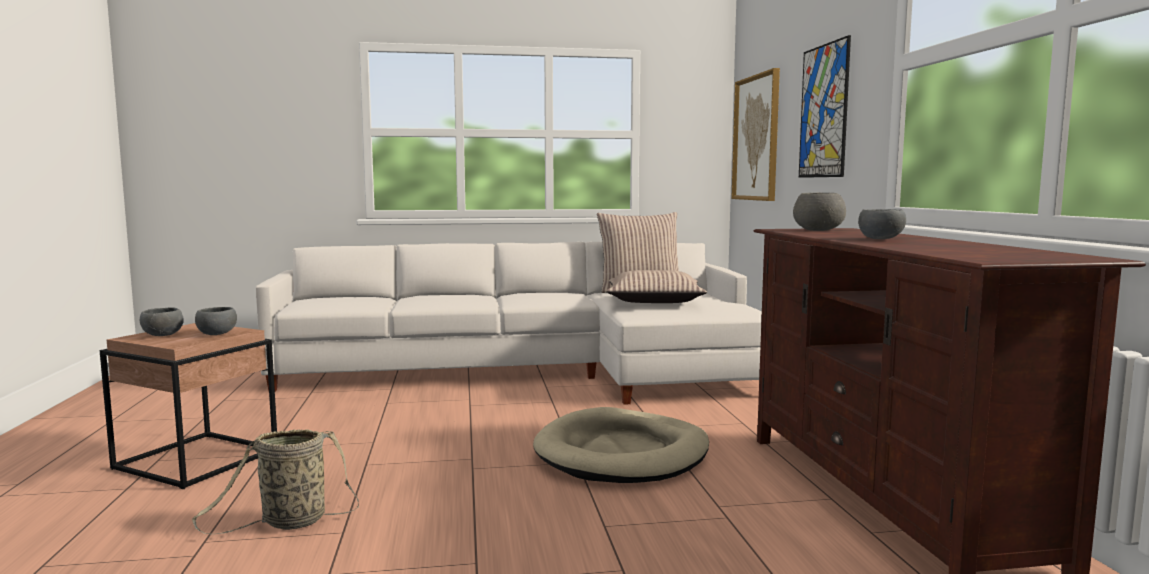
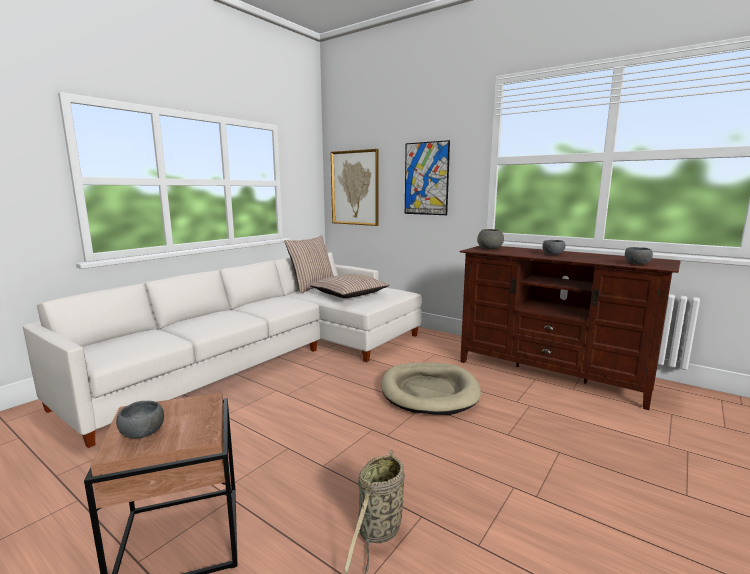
camera: 45 degrees left, 5 degrees up
grey bowl [195,307,237,335] -> grey bowl moved to [625,247,653,265]

